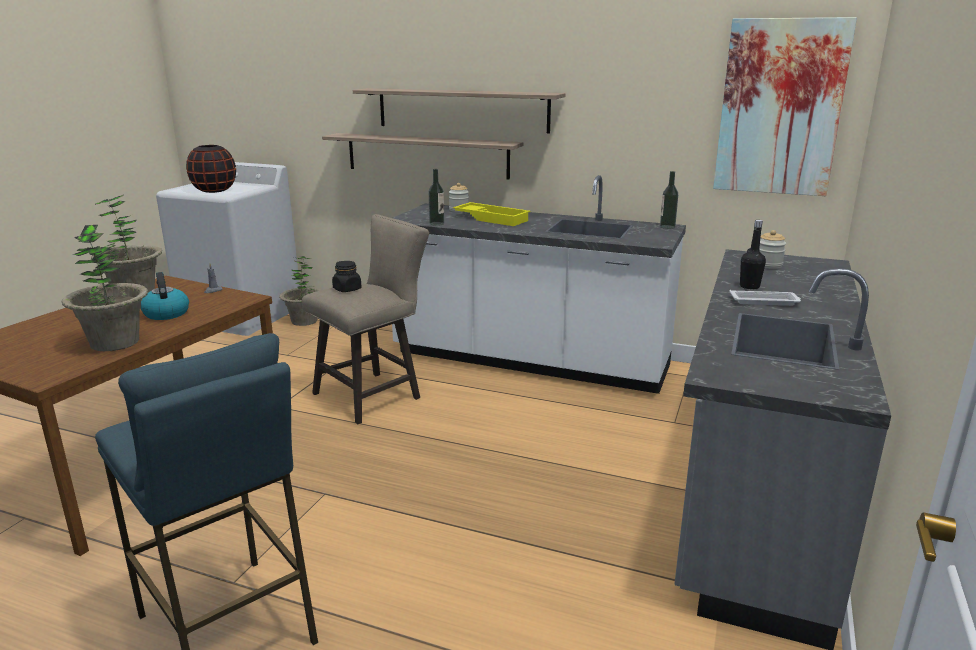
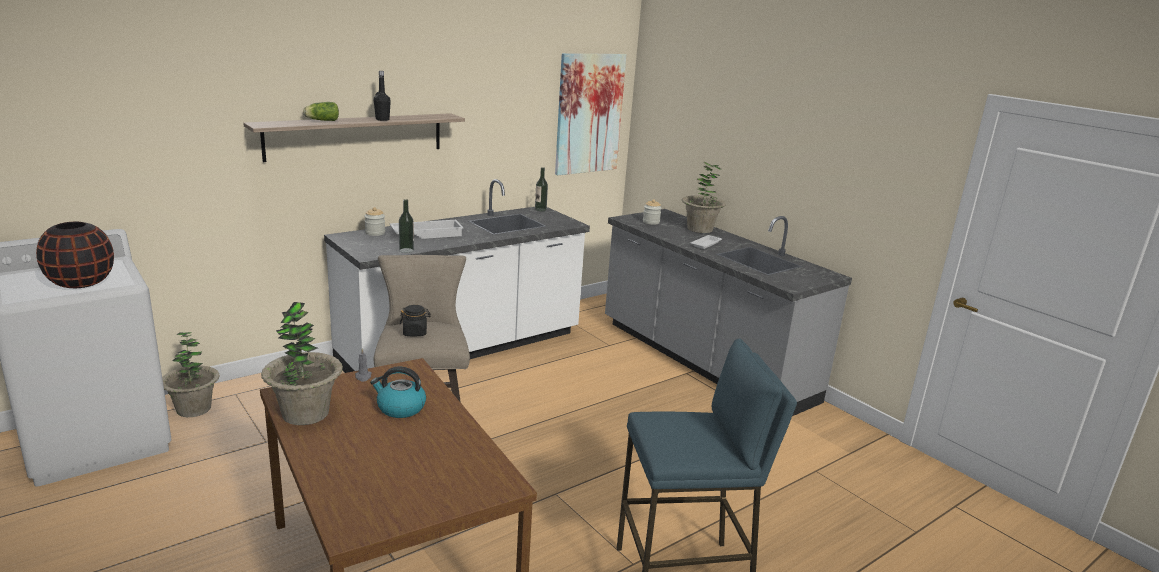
camera: 60 degrees left, 0 degrees up
potted plant [62,225,148,351] -> potted plant moved to [682,161,726,233]
shelf [322,133,524,180] -> none
yellow tray [453,202,531,226] -> white tray [390,220,464,239]
black bottle [740,220,766,289] -> black bottle moved to [374,71,391,121]
none -> lettuce [303,102,339,121]

